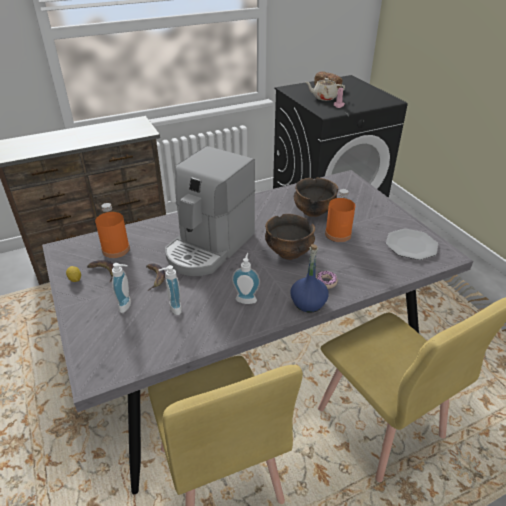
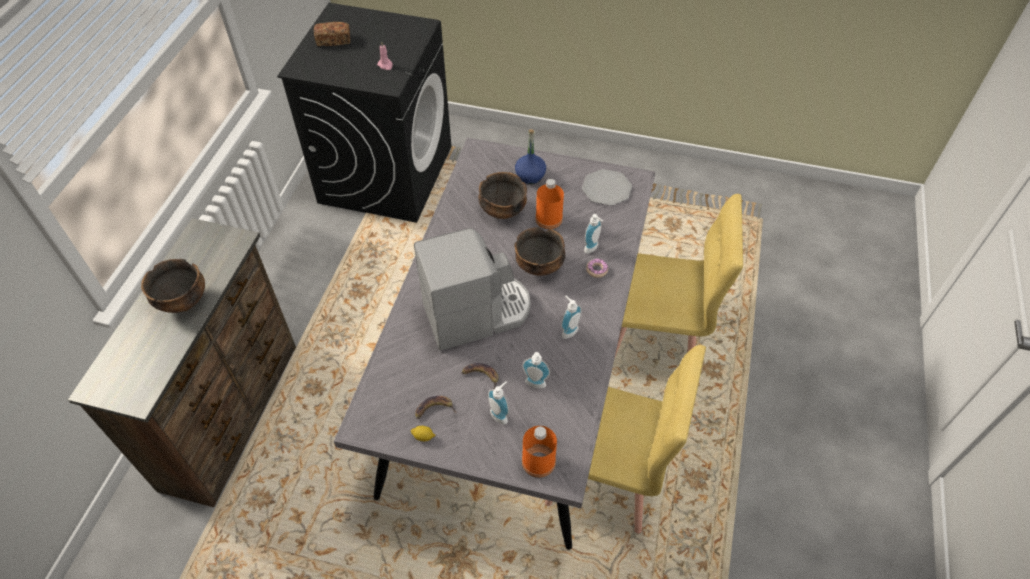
camera: 50 degrees left, 15 degrees up
orange bottle [95,203,130,258] -> orange bottle moved to [522,426,557,478]
coffee machine [165,146,255,276] -> coffee machine turned 90 degrees counterclockwise [414,228,530,350]
blue bottle [290,244,329,313] -> blue bottle moved to [515,129,546,184]
beige teapot [306,78,345,101] -> none
none -> bowl [141,259,205,313]
none -> soap dispenser [584,214,603,254]

